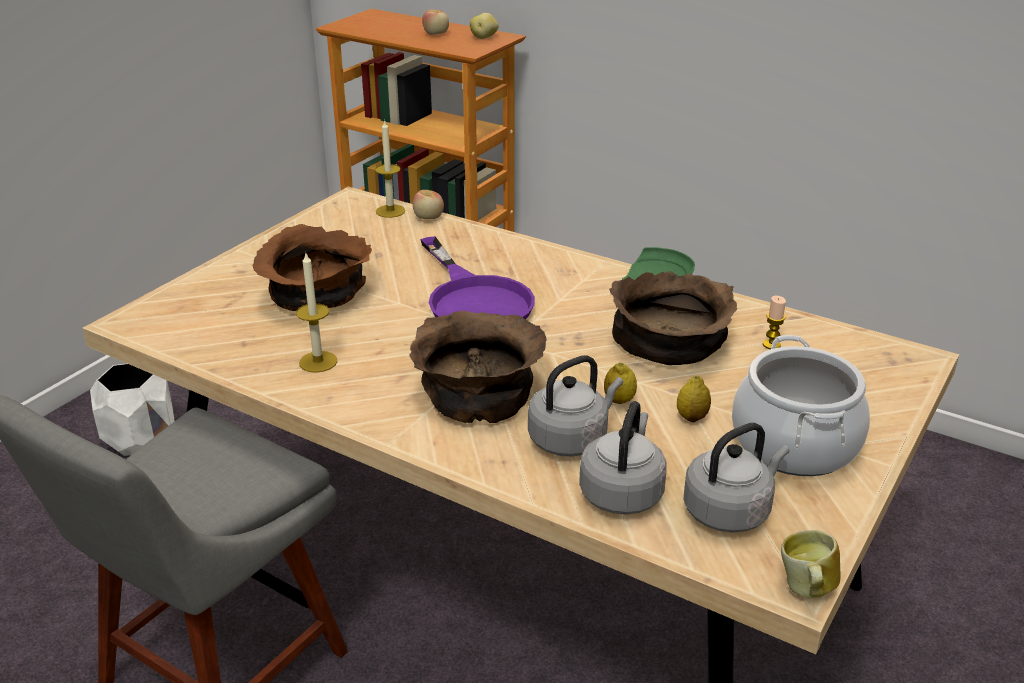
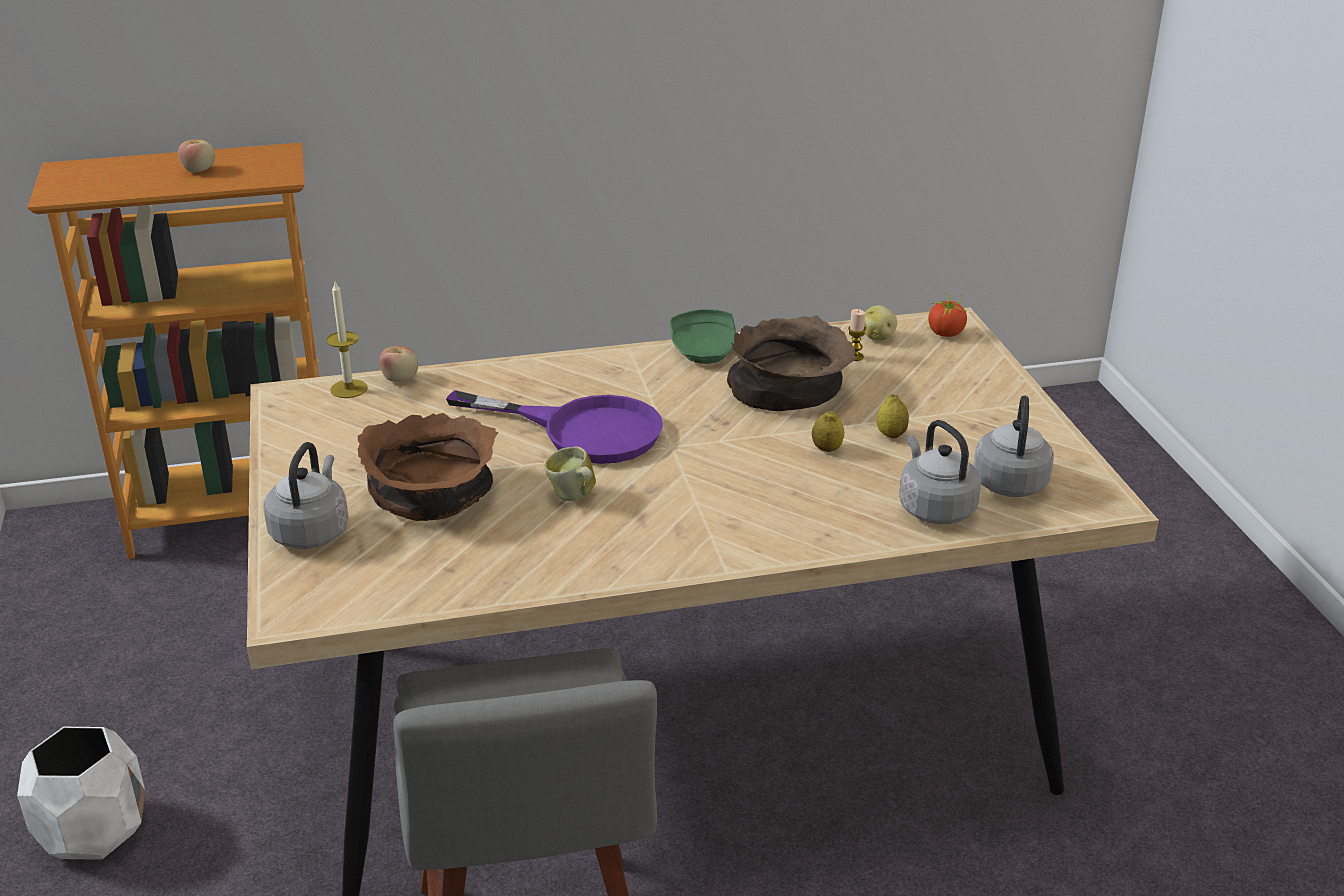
camera: 45 degrees left, 0 degrees up
candle [296,253,337,373] -> none
brown bowl [409,311,547,423] -> none
potato [470,13,499,39] -> potato moved to [864,305,897,341]
grey kettle [528,355,623,457] -> grey kettle moved to [263,442,349,549]
cooking pot [732,335,870,476] -> none
mug [781,530,841,598] -> mug moved to [545,446,596,501]
none -> tomato [928,293,967,337]

